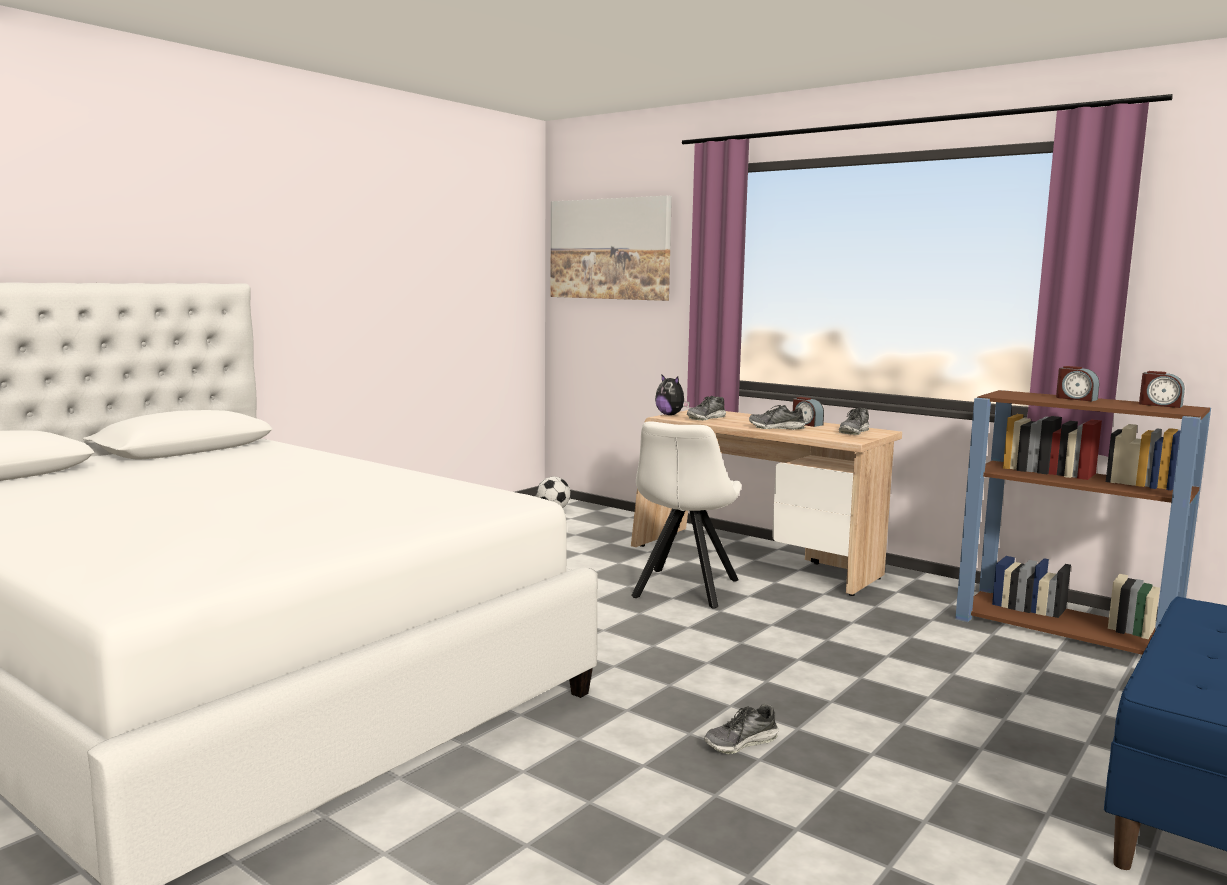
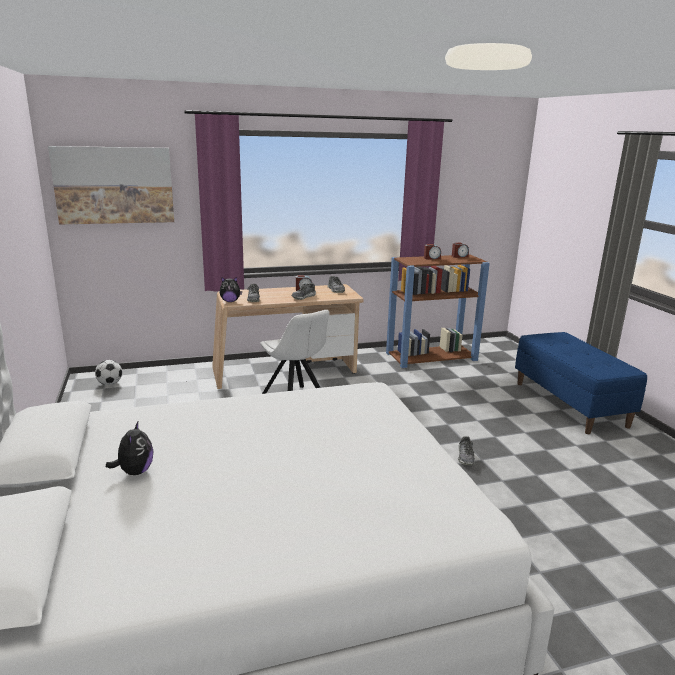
camera: 55 degrees left, 10 degrees up
none -> plush toy [106,422,153,475]

